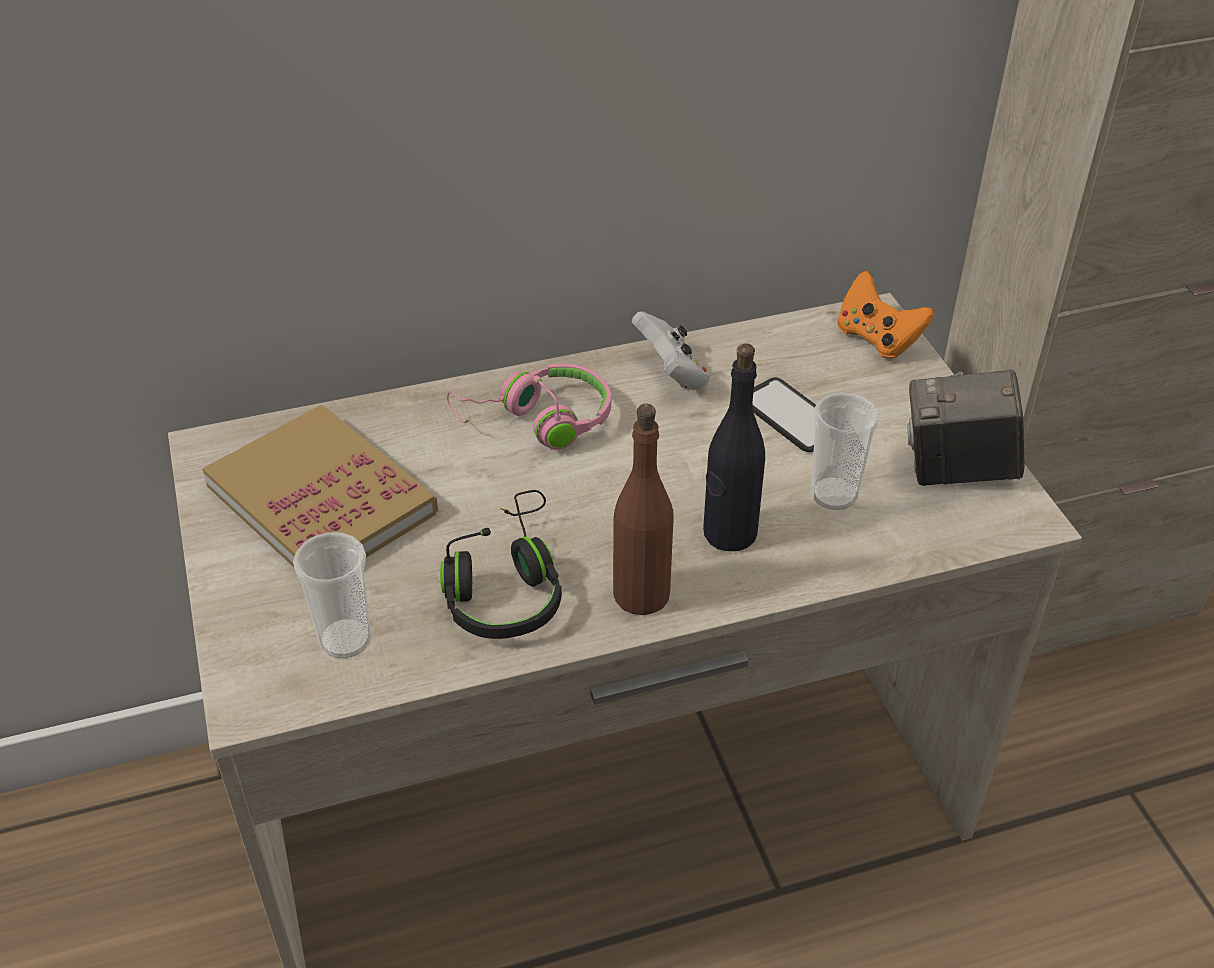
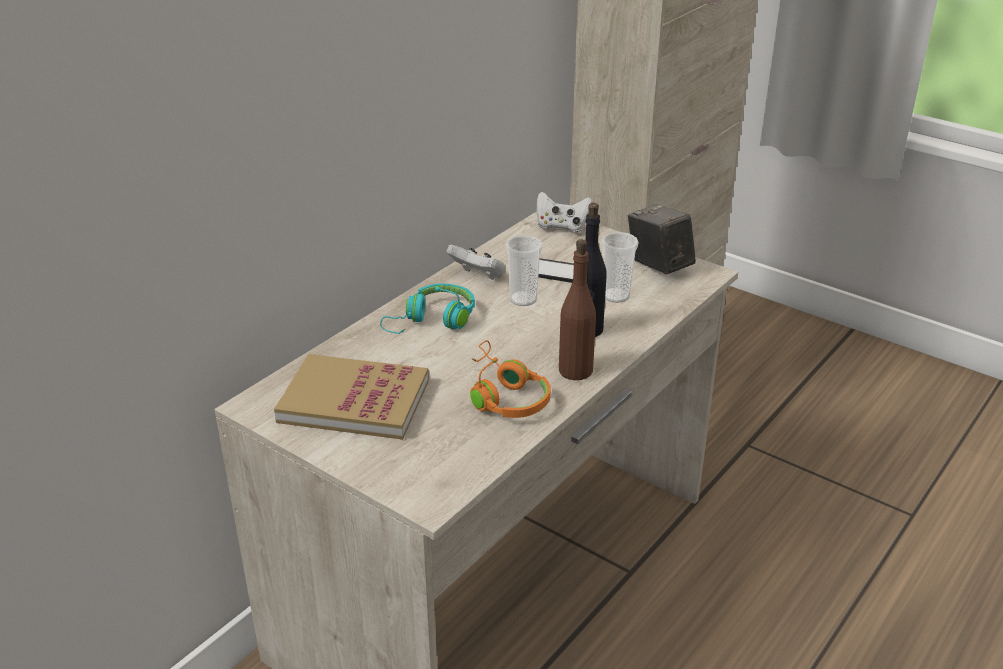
camera: 35 degrees left, 10 degrees down
cup [293,532,372,658] -> cup moved to [506,235,543,306]
black headphones [440,490,562,639] -> orange headphones [470,340,551,418]
pink headphones [447,364,611,450] -> turquoise headphones [380,284,475,334]
orange game controller [837,271,934,359] -> white game controller [537,191,592,233]
camera [907,369,1025,486] -> camera turned 90 degrees clockwise [628,204,696,274]

